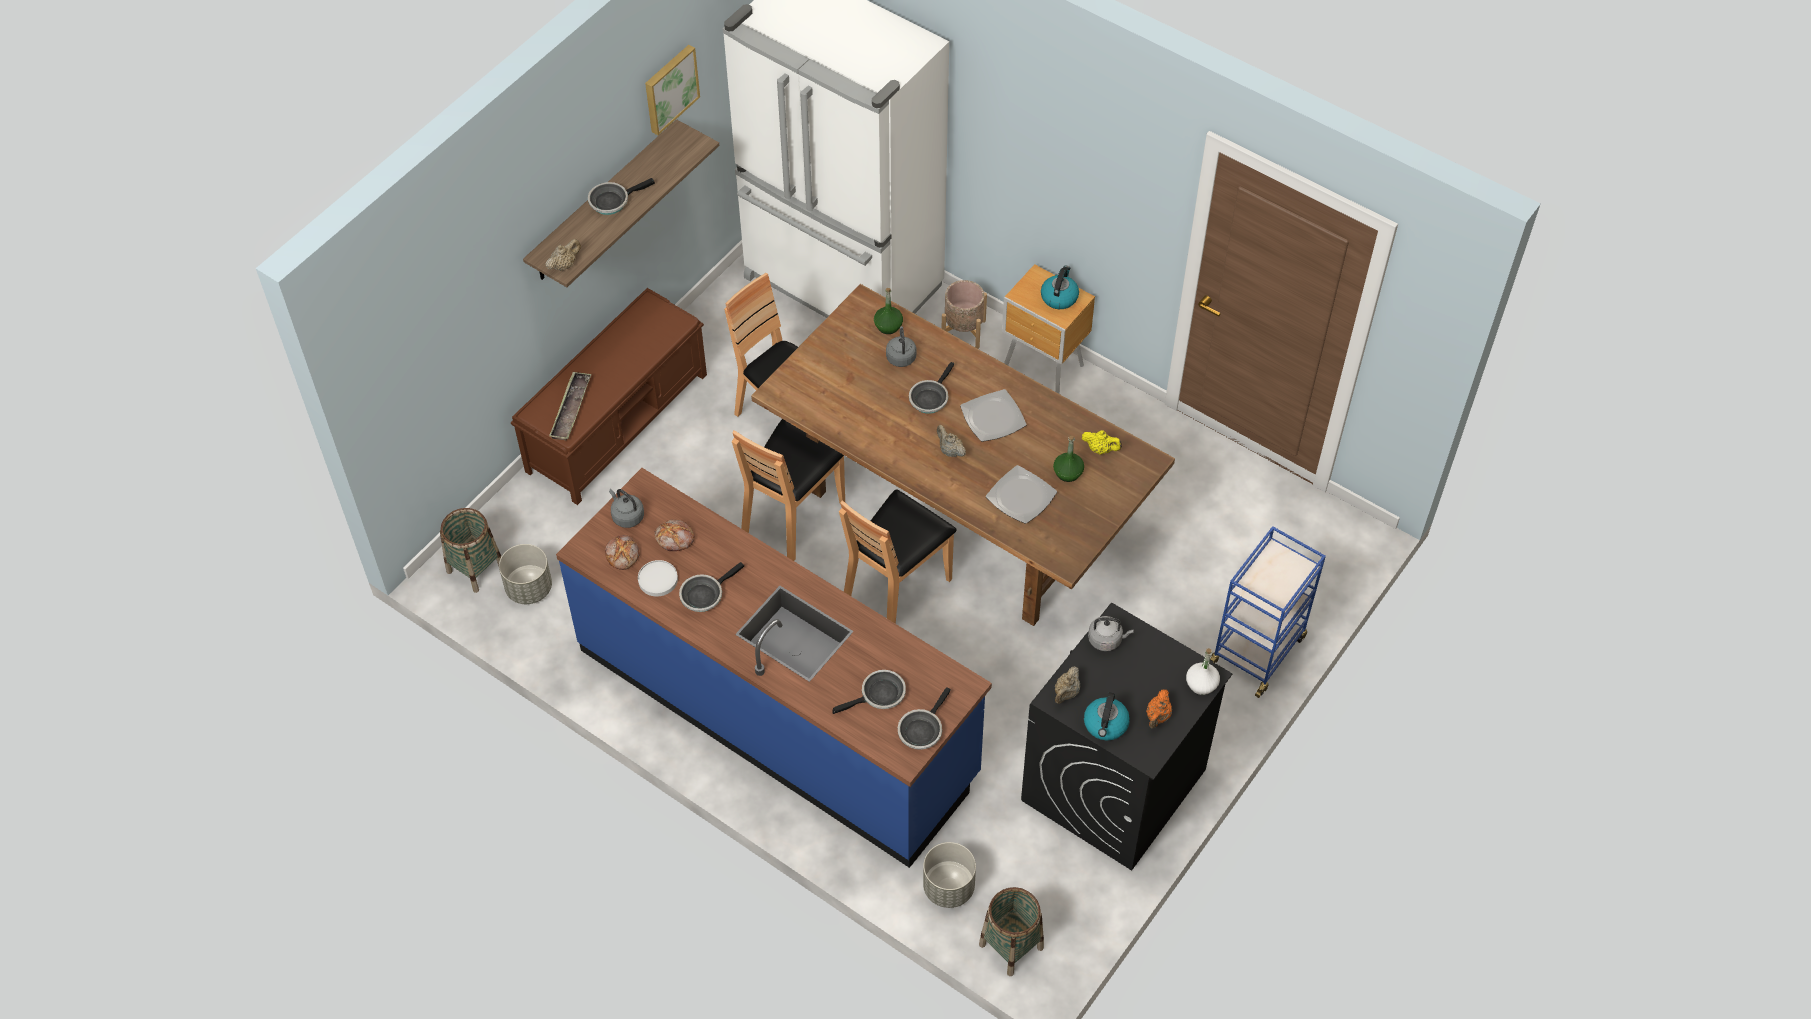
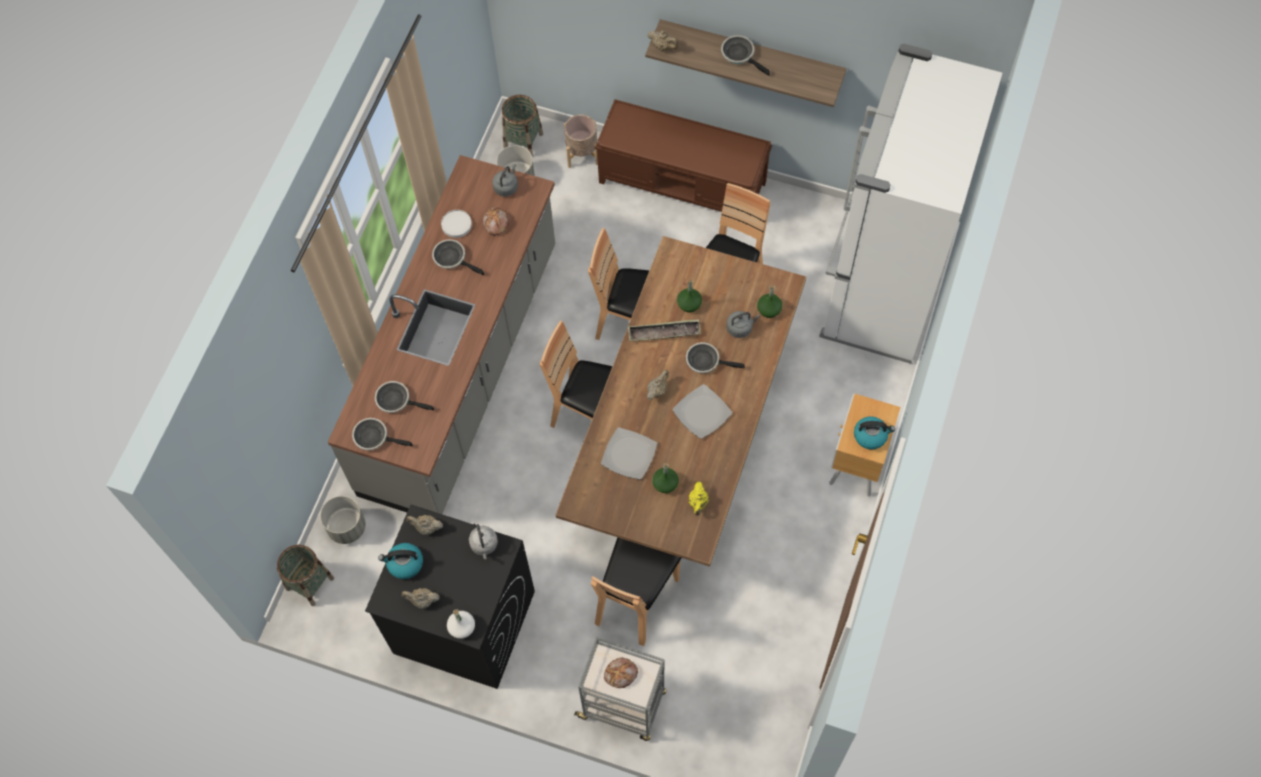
camera: 75 degrees right, 10 degrees up
tray [549,372,592,440] -> tray moved to [628,319,701,341]
blue counter [556,468,992,868] -> grey counter [328,155,555,514]
bread [605,535,639,570] -> bread moved to [604,658,638,688]
picture [645,45,700,135] -> none
frying pan [833,670,906,714] -> frying pan turned 150 degrees clockwise [375,381,434,413]
beige planter [942,280,987,349] -> beige planter moved to [564,115,598,168]
orange teapot [1146,689,1172,728] -> beige teapot [401,588,440,609]
blue cart [1210,526,1326,698] -> grey cart [574,637,666,741]
none -> brown chair [591,537,681,646]
none -> green bottle [677,279,702,313]

